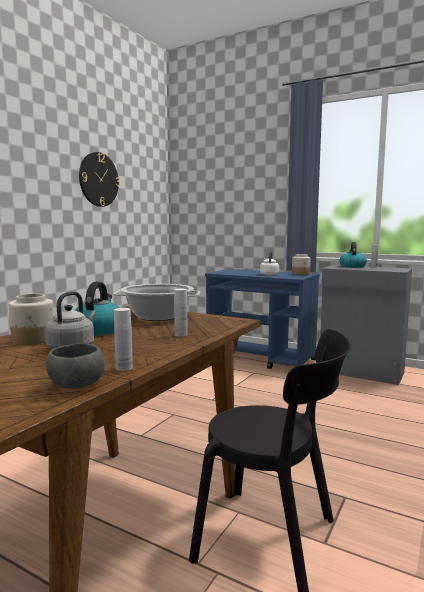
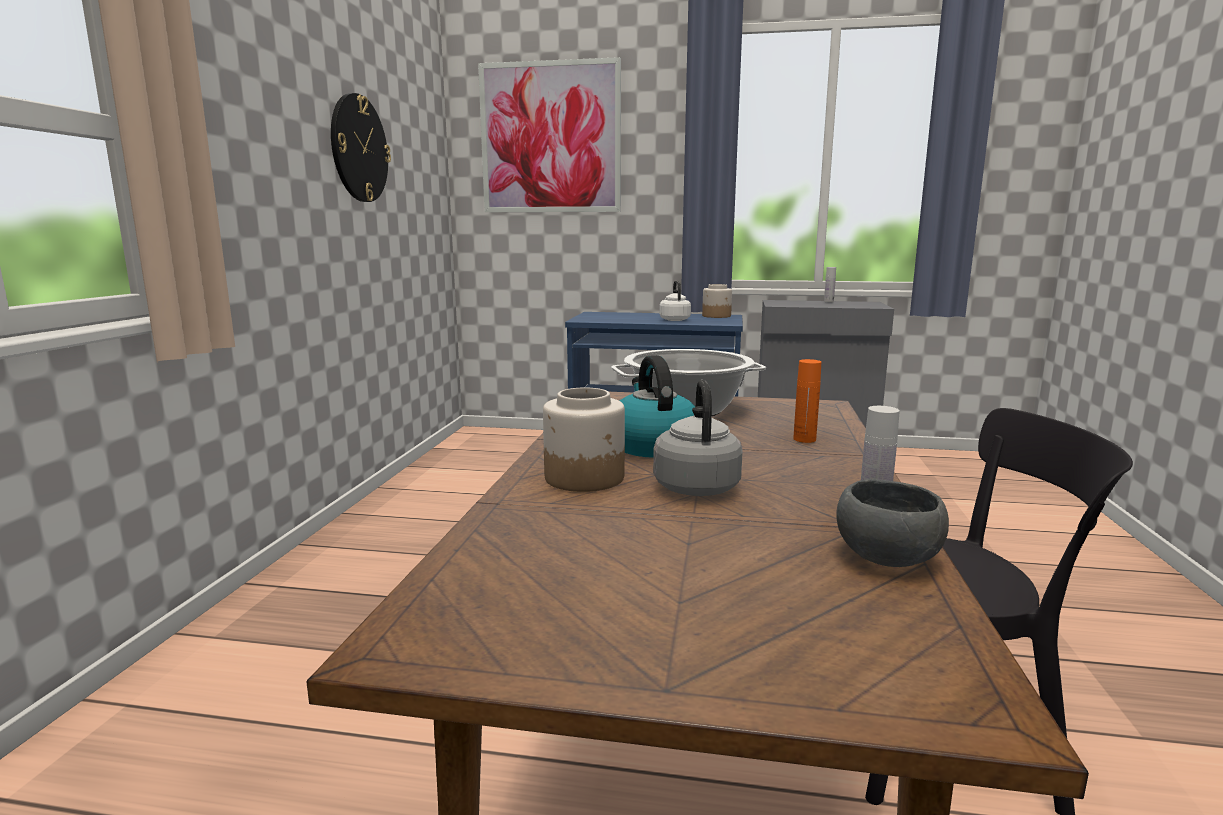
camera: 20 degrees left, 5 degrees up
white bottle [174,289,187,337] -> orange bottle [793,359,821,443]
kettle [339,242,367,268] -> none
none -> picture [478,57,621,212]

